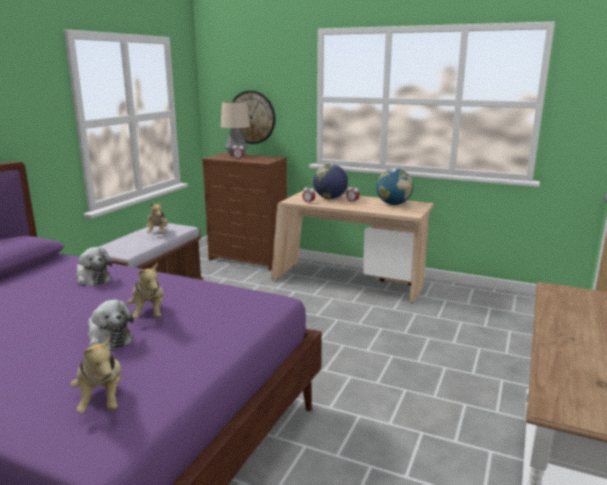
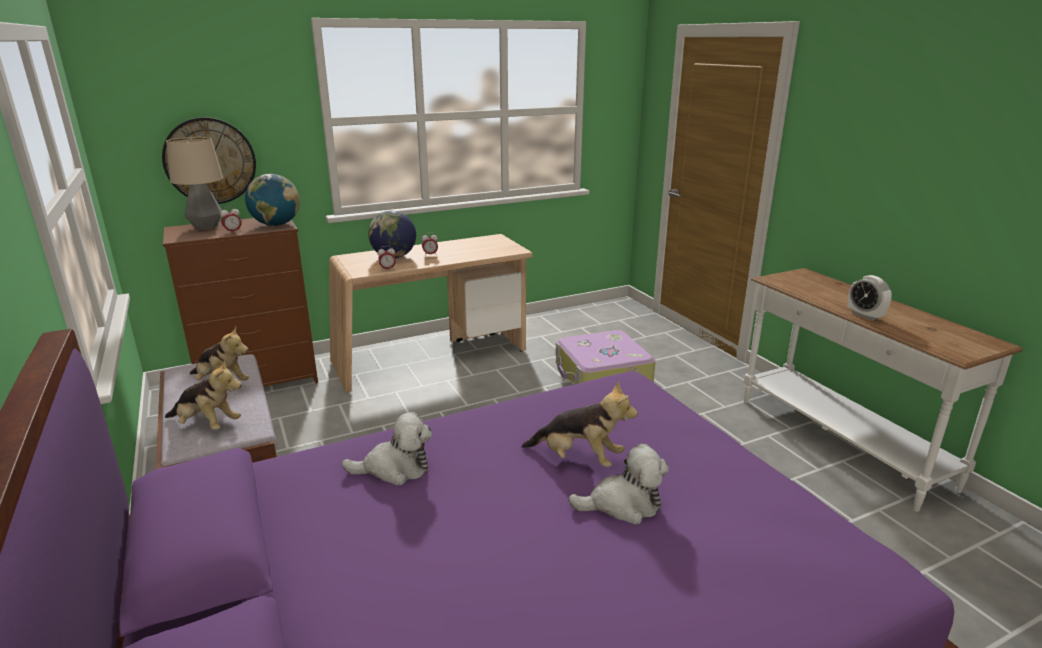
camera: 50 degrees left, 5 degrees up
plush toy [71,336,121,413] -> plush toy moved to [165,359,242,430]
globe [376,168,413,205] -> globe moved to [245,174,300,226]
none -> suitcase [555,330,656,385]
none -> alarm clock [848,275,892,321]

